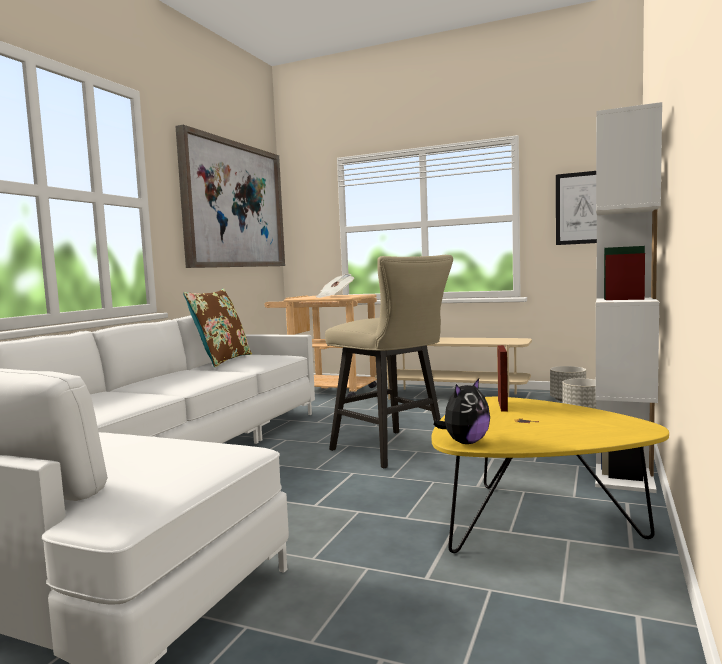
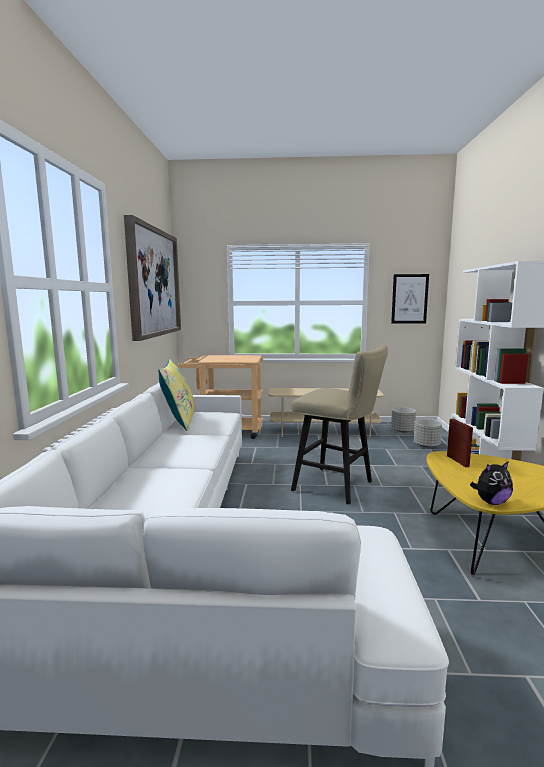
camera: 20 degrees left, 5 degrees up
brown pillow [183,288,252,367] -> yellow pillow [158,359,195,431]
newspaper [316,274,354,298] -> none
plush toy [433,379,490,444] -> plush toy turned 45 degrees clockwise [470,461,513,505]

